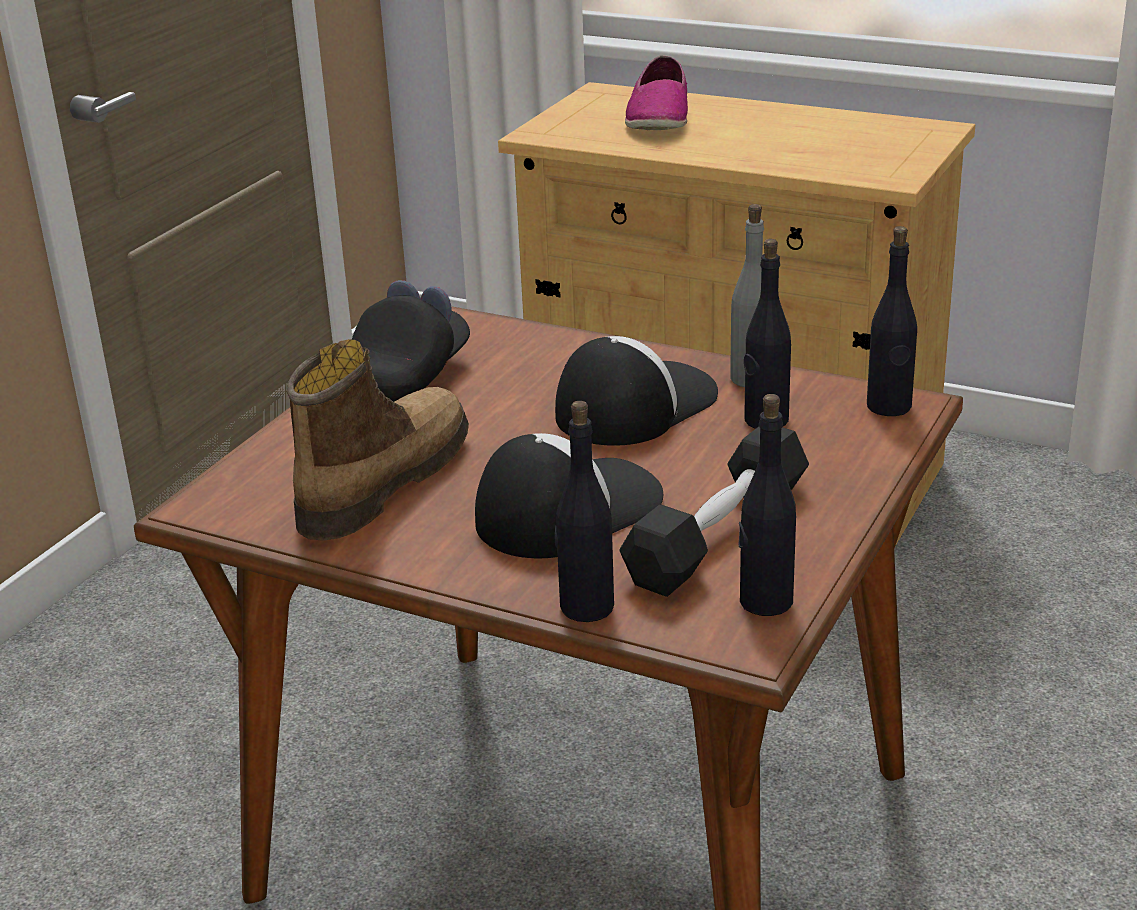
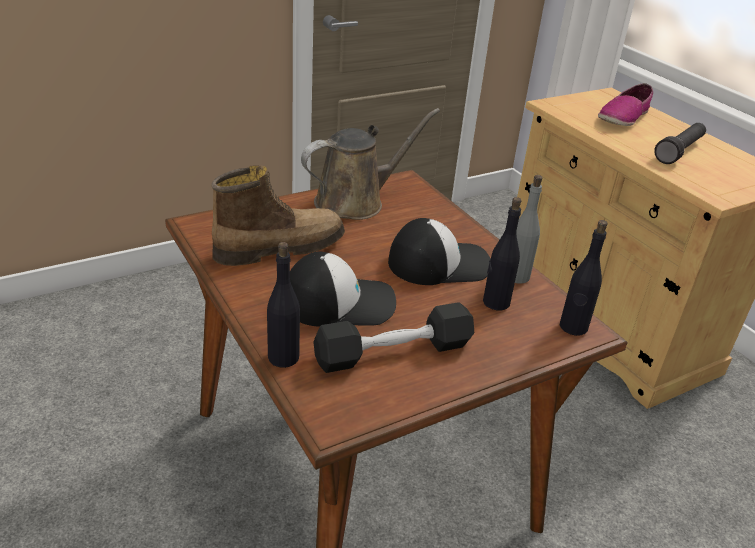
camera: 30 degrees right, 5 degrees up
black cap [352,280,470,402] -> brown watering can [301,108,440,220]
black bottle [739,394,796,616] -> none
none -> black flashlight [654,123,706,164]

